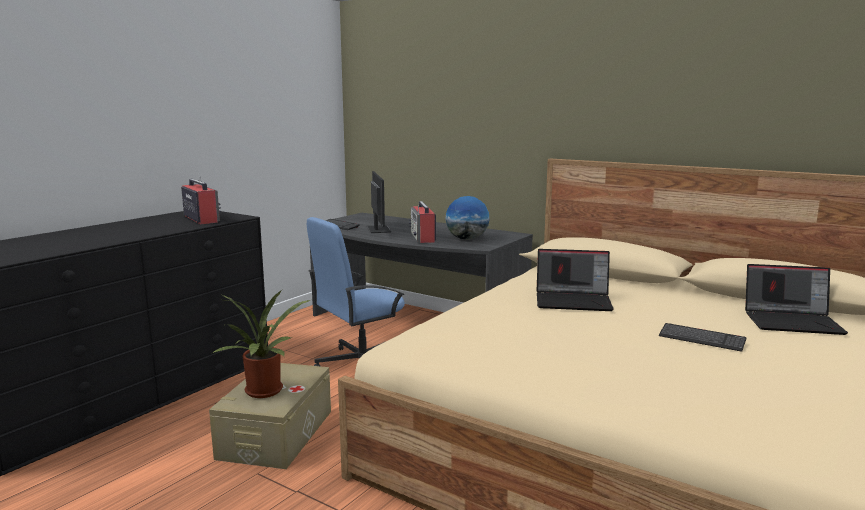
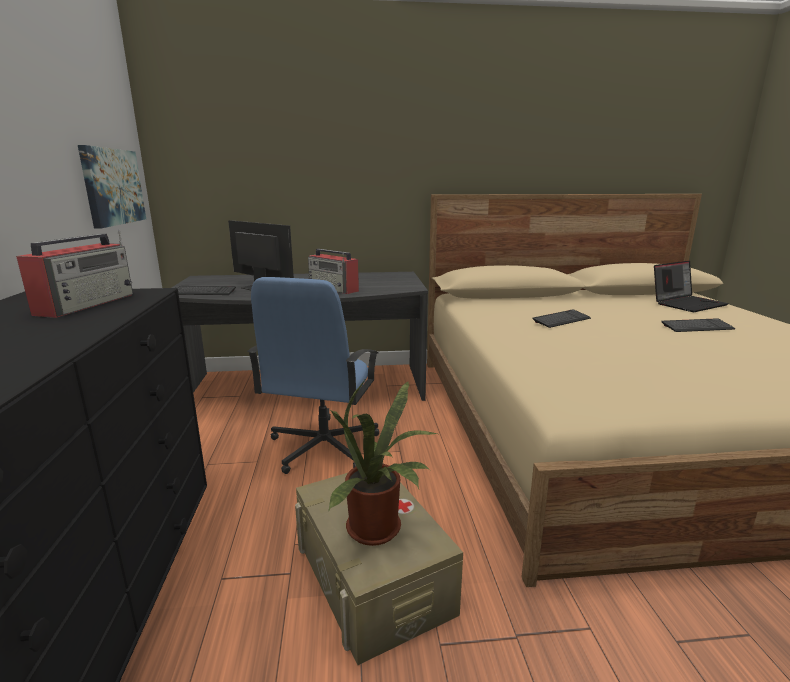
camera: 40 degrees left, 5 degrees up
radio [181,176,221,224] -> radio turned 90 degrees clockwise [16,230,133,318]
globe [445,196,489,240] -> none
laptop [537,249,614,311] -> keyboard [532,309,591,328]
none -> picture [78,145,146,229]

